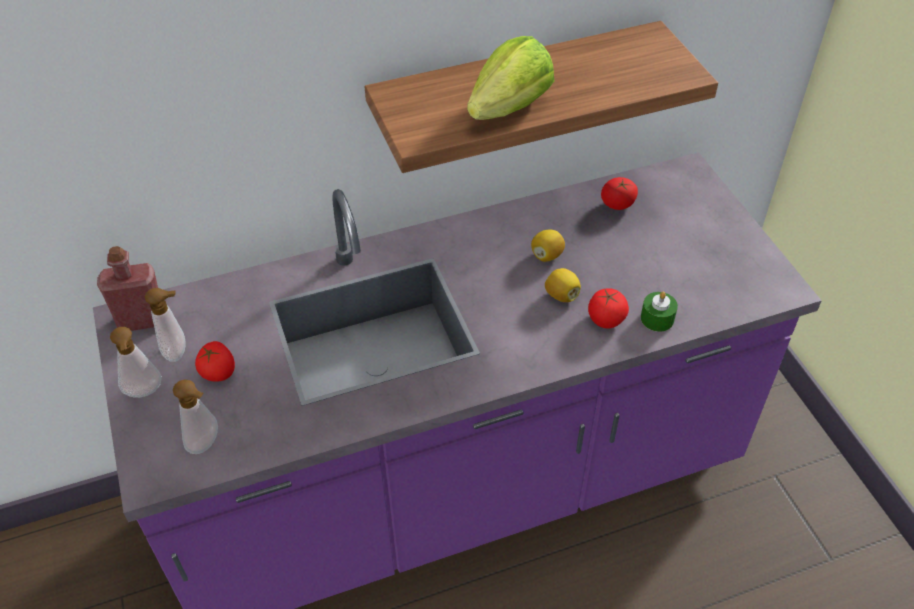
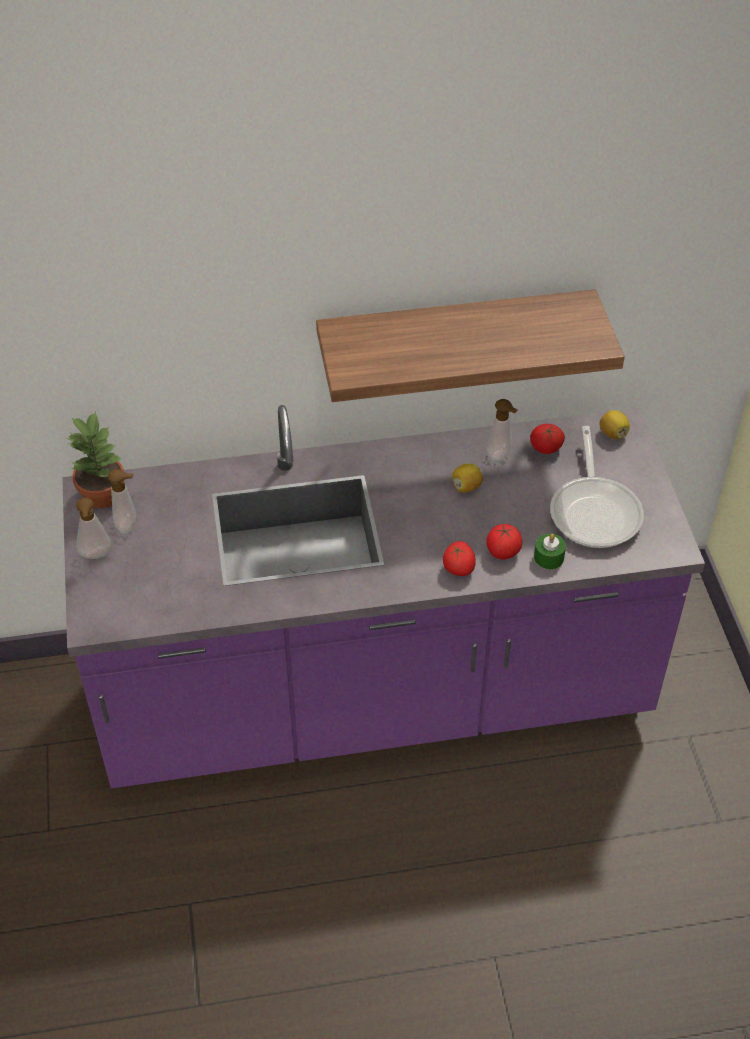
camera: 10 degrees right, 0 degrees up
red bottle [97,246,158,331] -> potted plant [67,411,124,508]
soap dispenser [173,379,218,454] -> soap dispenser moved to [487,399,518,462]
tomato [195,341,235,382] -> tomato moved to [443,541,476,576]
lettuce [467,36,554,120] -> none
lemon [545,268,581,302] -> lemon moved to [599,410,630,439]
none -> frying pan [550,426,644,548]

